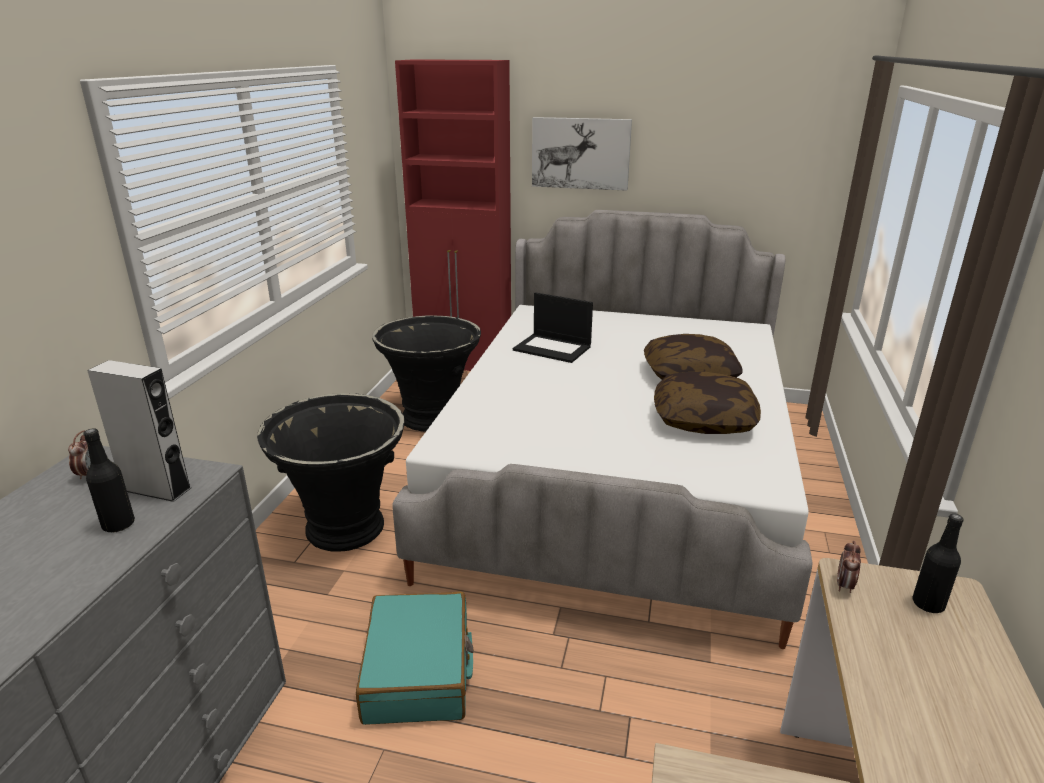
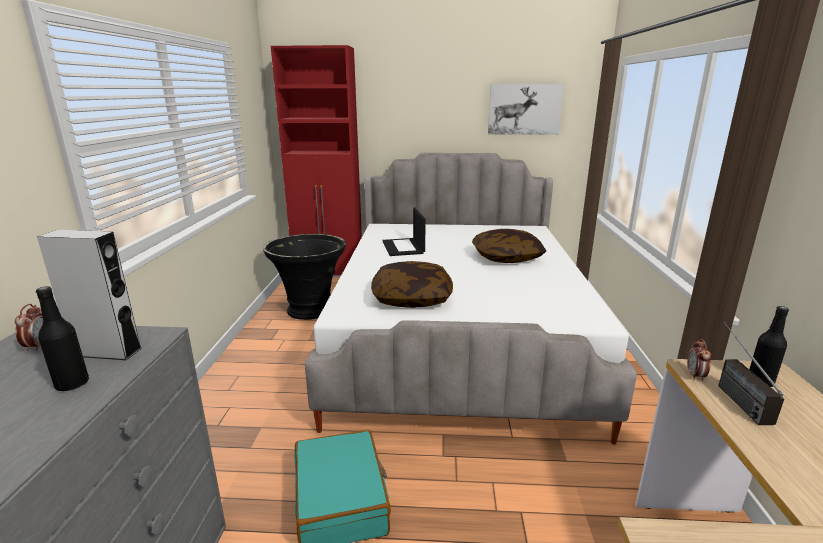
camera: 10 degrees left, 5 degrees down
black planter [257,393,405,552] -> none
laptop [513,292,593,363] -> laptop turned 60 degrees clockwise [382,207,426,256]
picture [532,117,632,191] -> picture moved to [488,84,564,135]
pillow [654,372,761,434] -> pillow moved to [371,261,453,308]
none -> radio [718,322,784,425]

